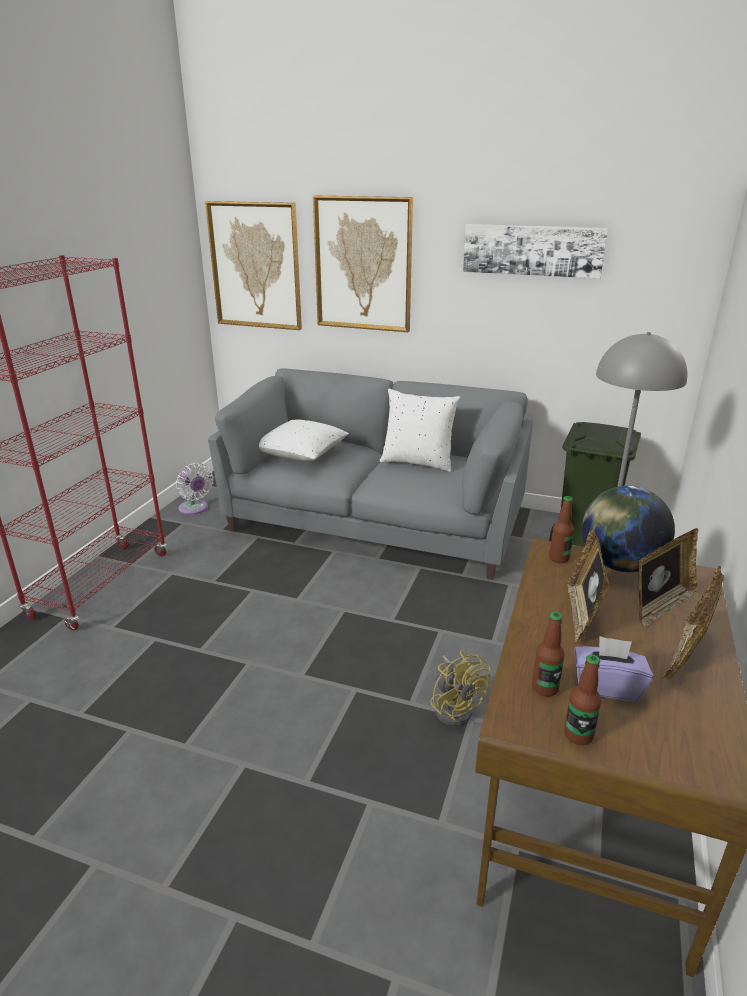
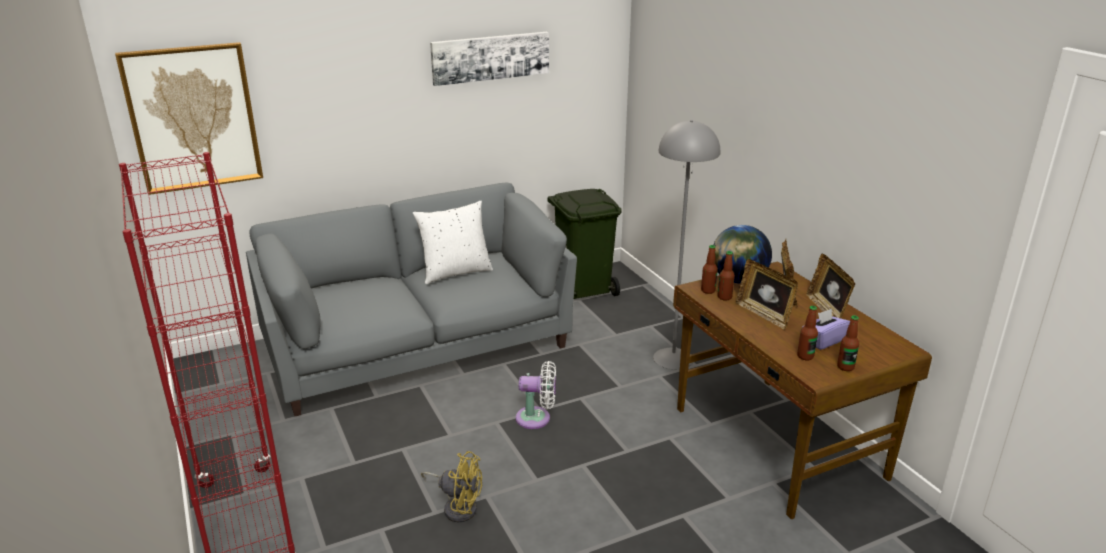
camera: 45 degrees left, 0 degrees up
white fan [176,463,214,515] -> white fan moved to [515,361,556,429]
white pillow [259,420,349,462] -> none
picture [313,196,413,332] -> none
yellow fan [430,650,490,726] -> yellow fan moved to [421,451,482,522]
none -> bottle [718,251,735,301]

